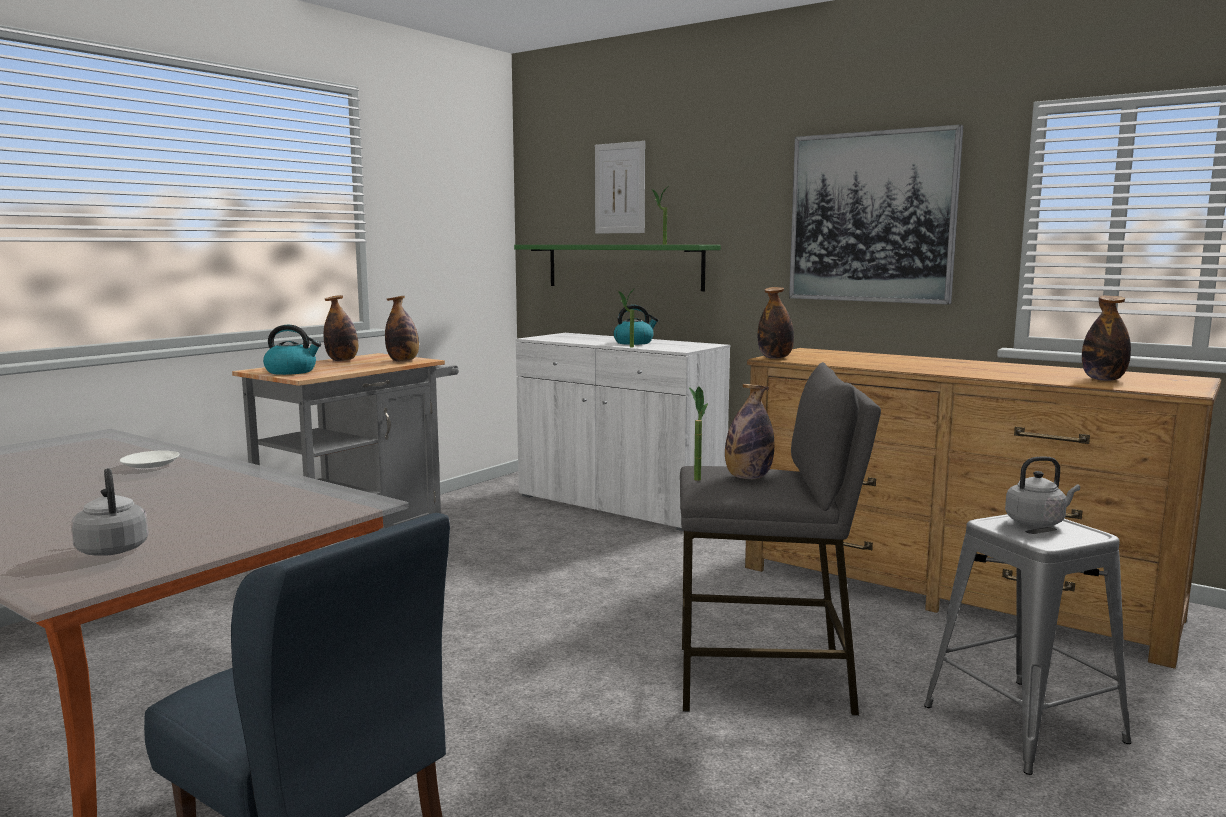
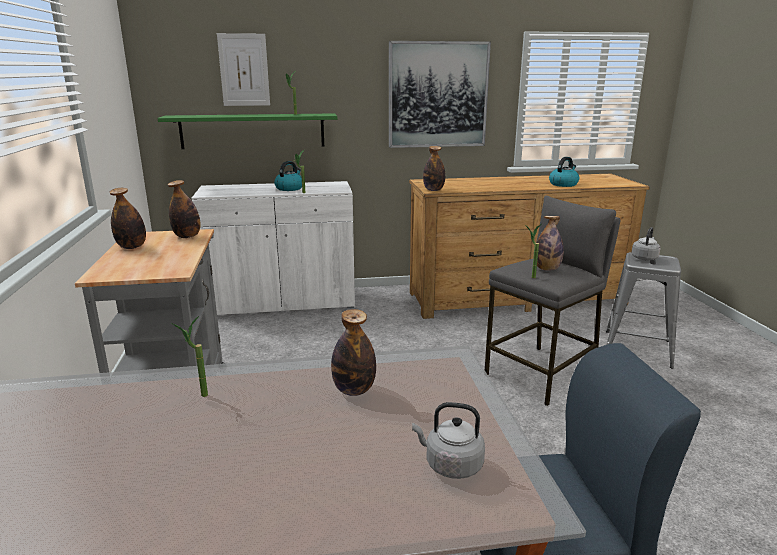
camera: 45 degrees left, 10 degrees up
white plate [120,450,179,468] -> potted plant [172,315,208,397]
kettle [263,325,321,375] -> kettle moved to [549,157,579,187]
bottle [1082,295,1131,381] -> bottle moved to [331,309,376,396]

